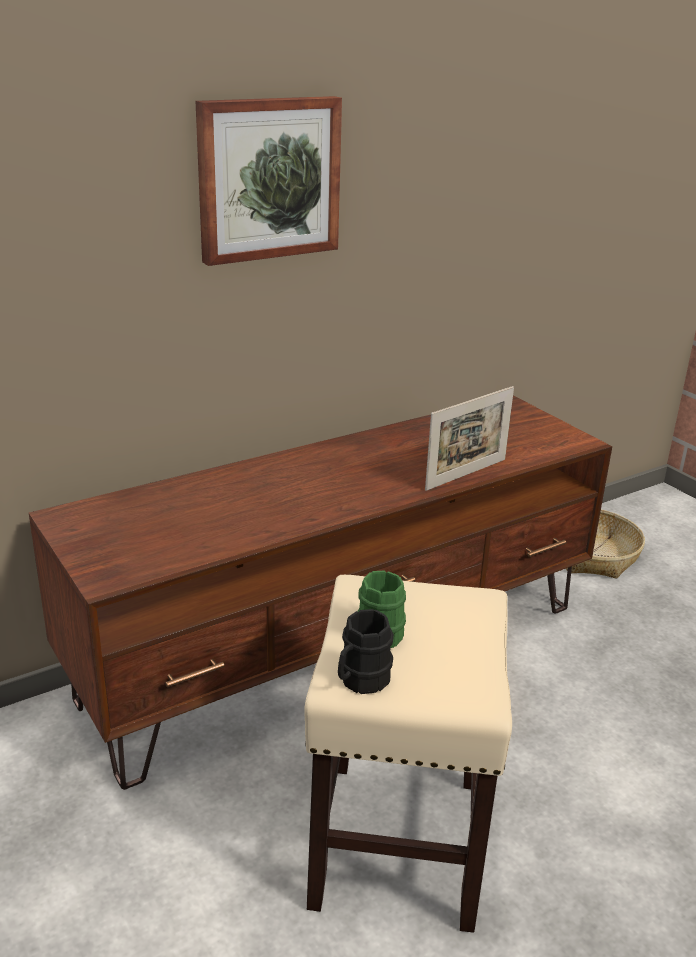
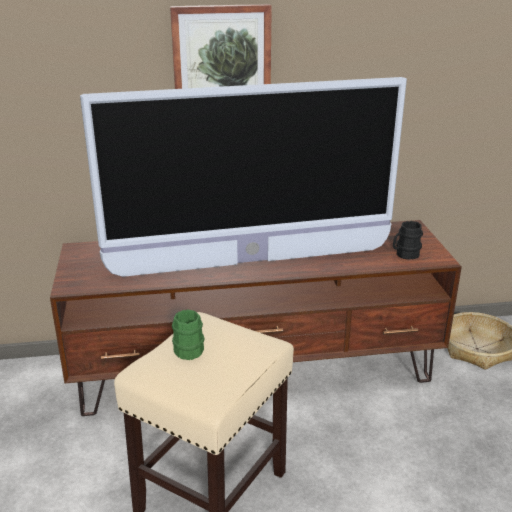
camera: 25 degrees right, 0 degrees up
black mug [338,609,394,694] -> black mug moved to [393,221,423,260]
picture frame [425,386,514,491] -> none
none -> television [80,77,407,277]

